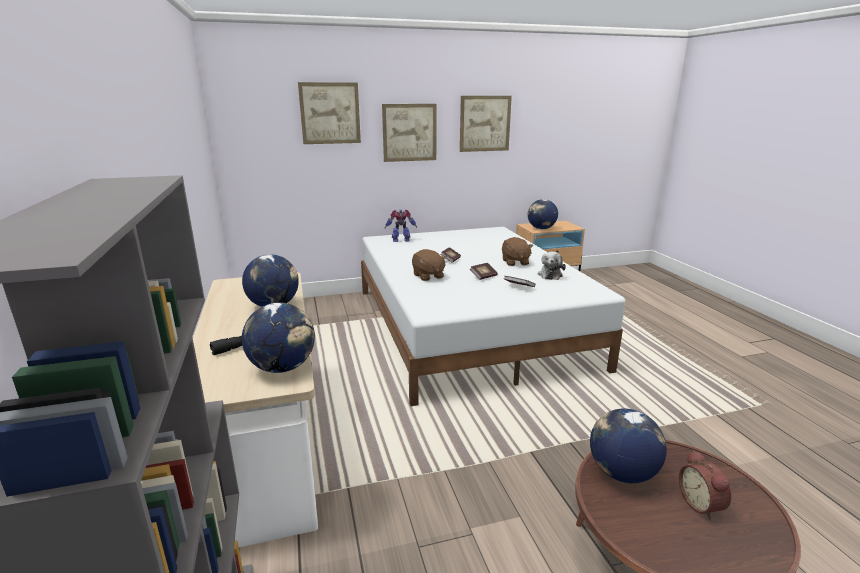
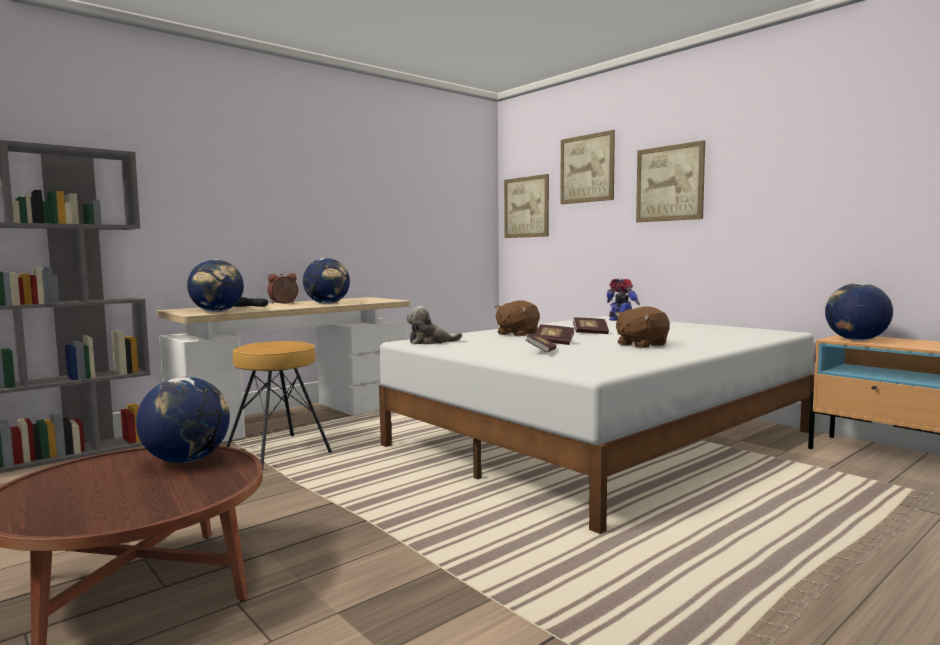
camera: 65 degrees right, 15 degrees down
picture [460,96,512,152] -> picture moved to [504,174,549,238]
plush toy [538,251,566,280] -> plush toy moved to [406,306,462,345]
alarm clock [679,450,731,520] -> alarm clock moved to [267,273,298,304]
none -> brown stool [226,341,332,468]

